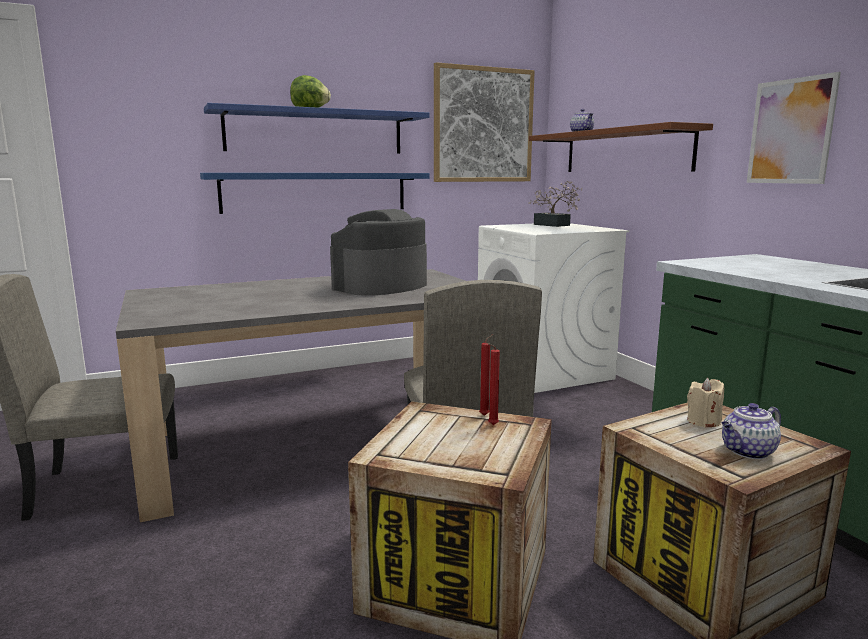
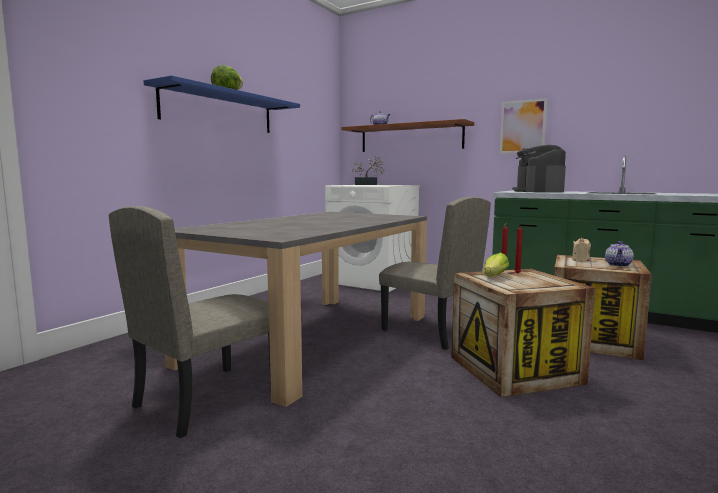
camera: 35 degrees left, 5 degrees down
blue shelf [200,173,430,214] -> none
coffee machine [330,209,427,296] -> coffee machine moved to [512,145,566,193]
picture [434,62,535,182] -> none
none -> lettuce [483,253,509,277]

